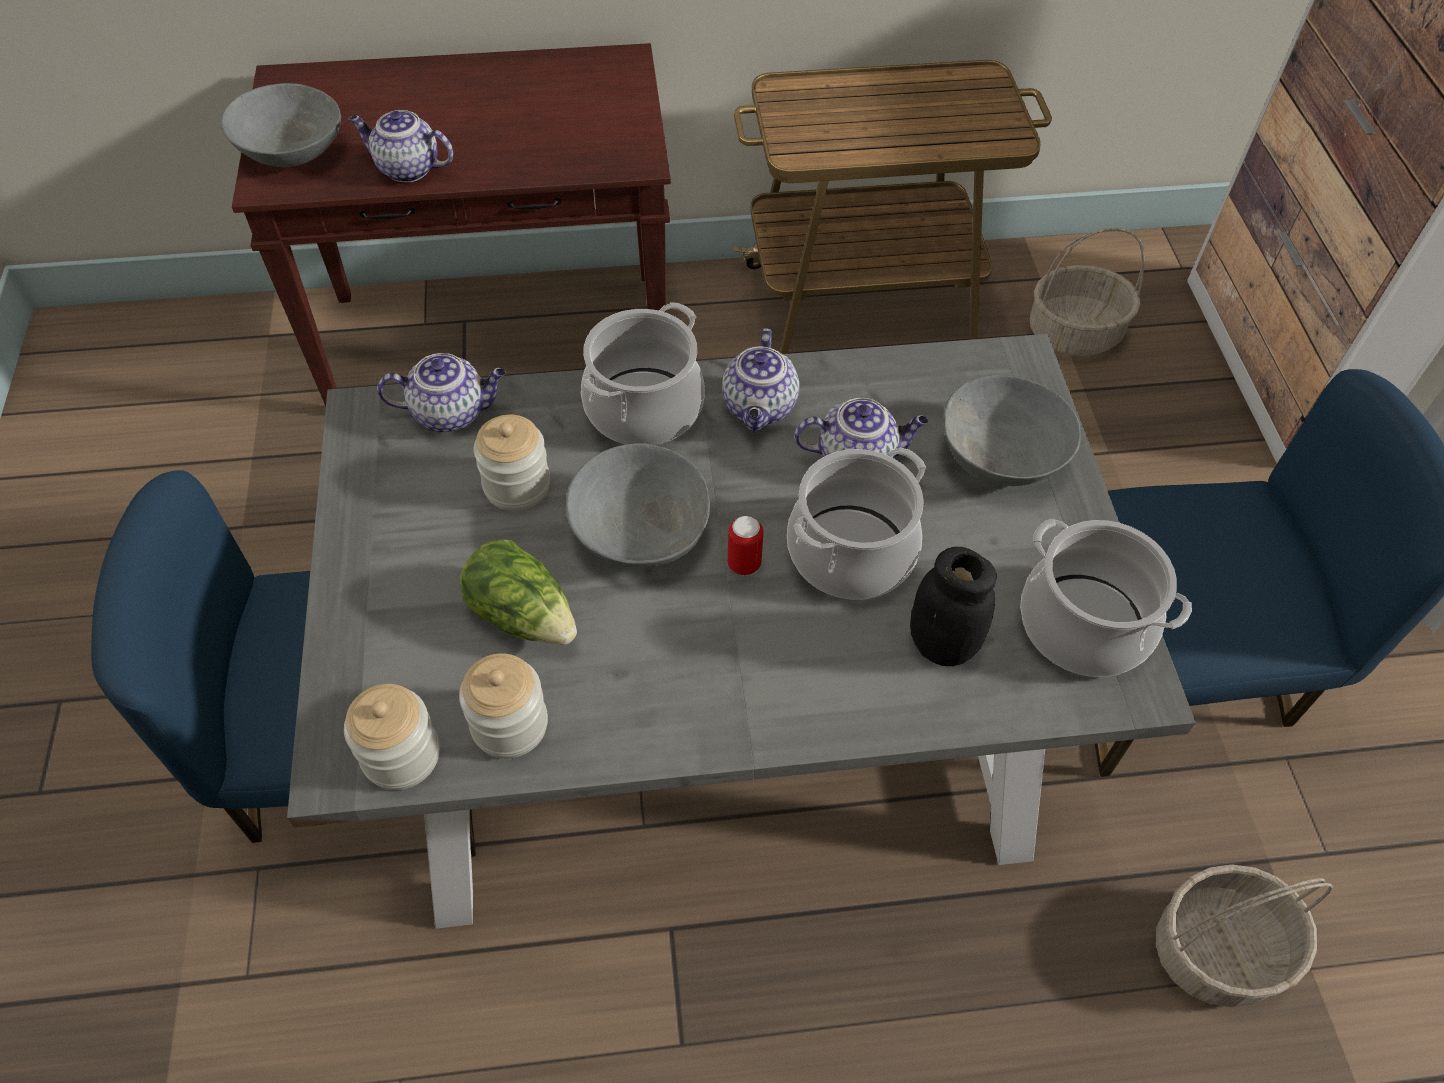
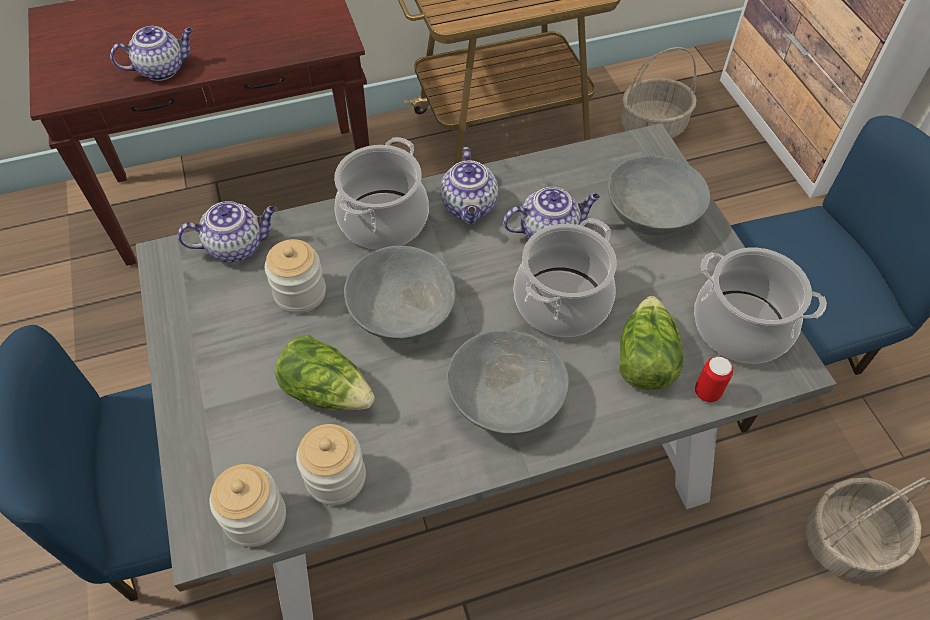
camera: 10 degrees left, 0 degrees up
grey bowl [221,83,341,167] -> grey bowl moved to [447,329,569,435]
teapot [349,110,453,182] -> teapot turned 150 degrees clockwise [110,26,193,81]
can [728,516,764,575] -> can moved to [695,357,733,402]
black jar [910,547,997,666] -> lettuce [619,296,683,390]

